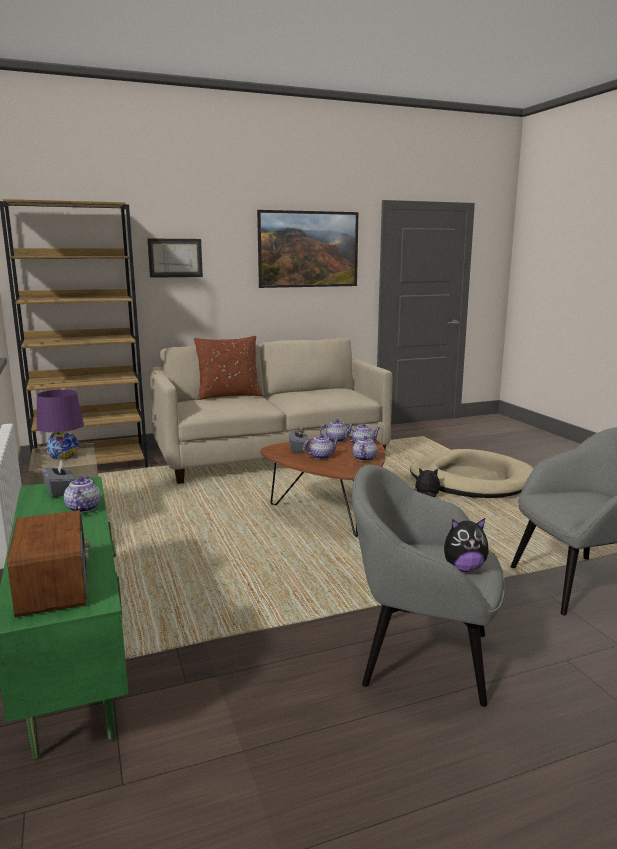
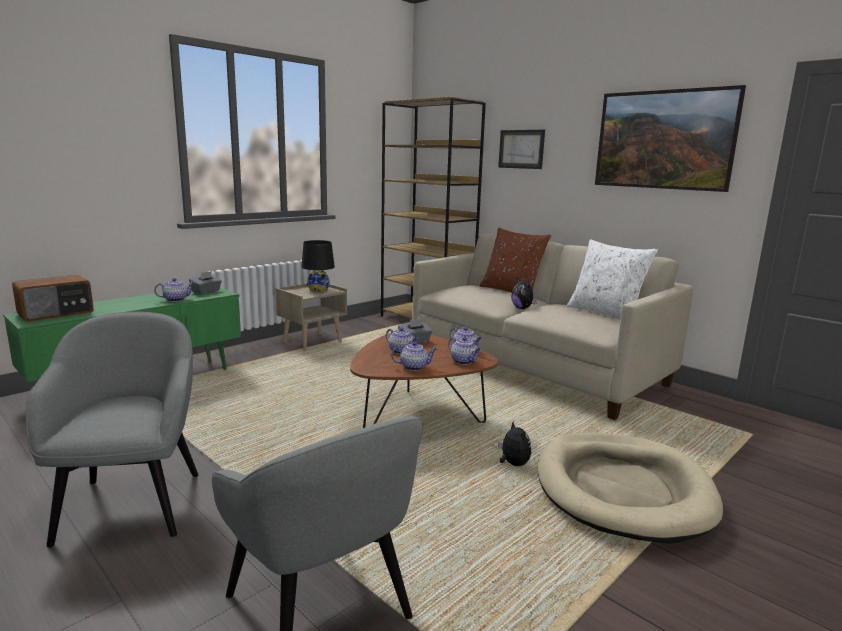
camera: 65 degrees right, 0 degrees up
purple table lamp [37,389,84,460] -> black table lamp [301,240,335,292]
plush toy [444,518,489,572] -> plush toy moved to [511,278,537,309]
none -> white pillow [567,239,658,320]

